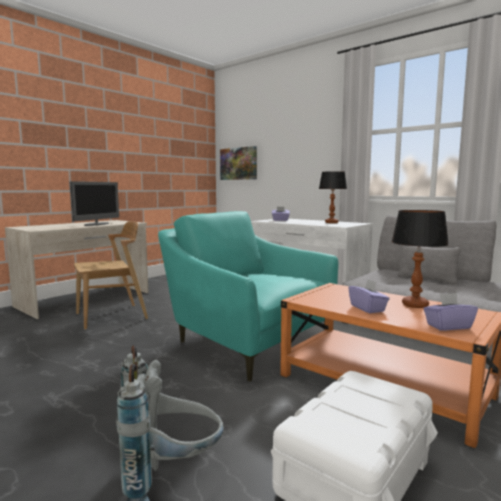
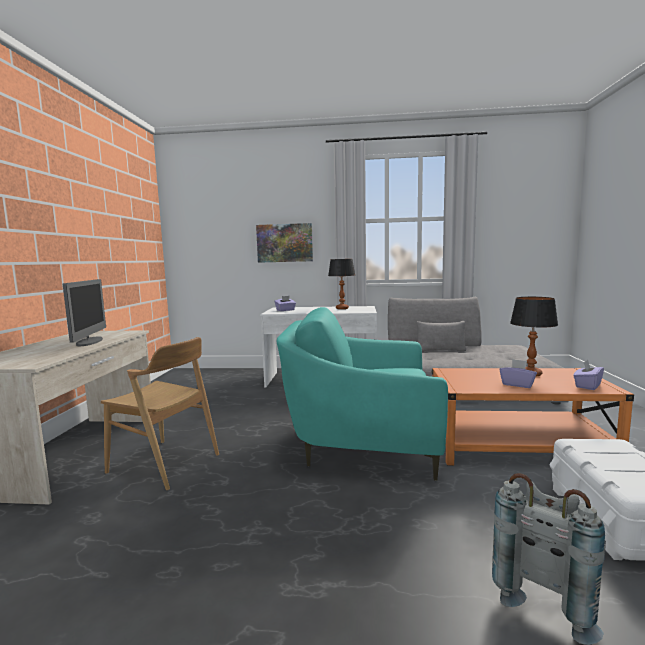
camera: 35 degrees left, 0 degrees up
brown chair [74,221,148,330] -> brown chair turned 90 degrees clockwise [101,337,219,490]
picture [220,146,257,180] -> picture moved to [256,223,313,263]

